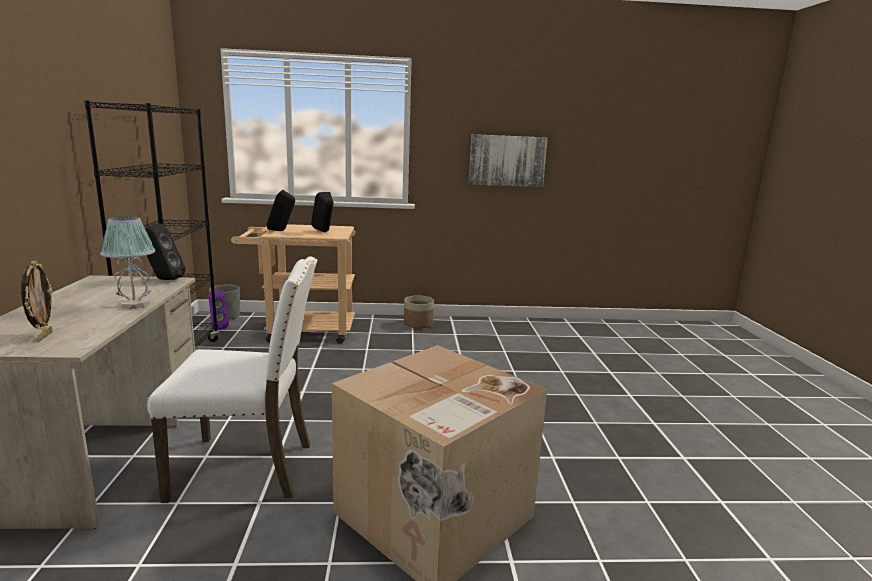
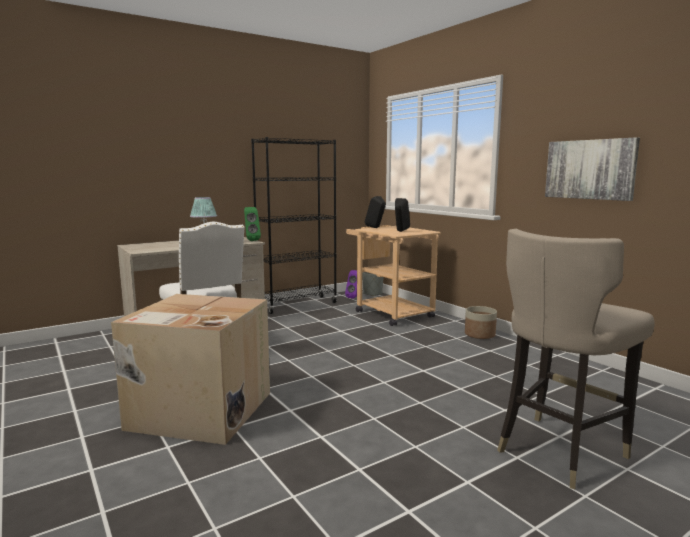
camera: 60 degrees right, 5 degrees down
picture frame [21,261,53,341] -> none
black speaker [145,223,185,280] -> green speaker [244,207,261,241]
none -> beige stool [497,229,655,489]

